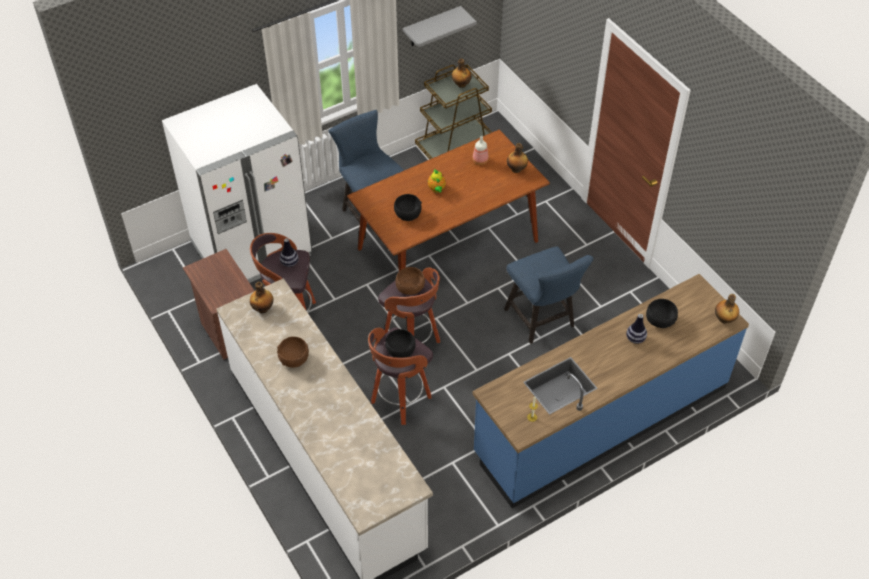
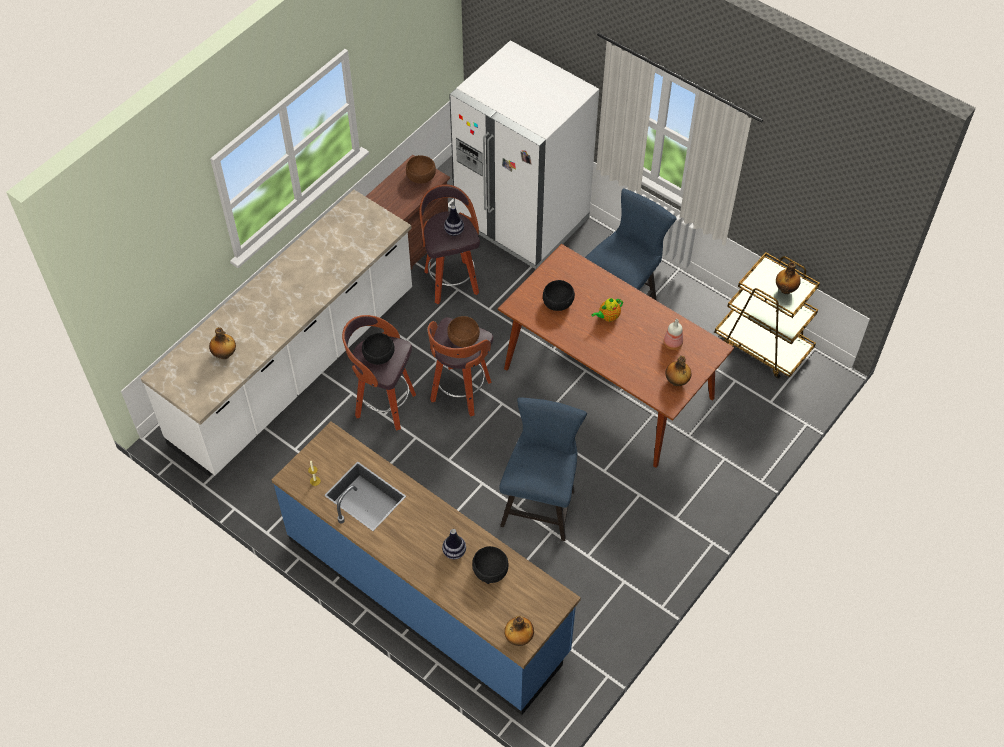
camera: 70 degrees right, 5 degrees up
bottle [250,282,274,313] -> bottle moved to [209,327,236,359]
brown bowl [277,337,309,368] -> brown bowl moved to [406,155,436,184]
grey shelf [403,6,477,48] -> none
blue chair [504,246,593,344] -> blue chair turned 150 degrees clockwise [499,397,587,541]

